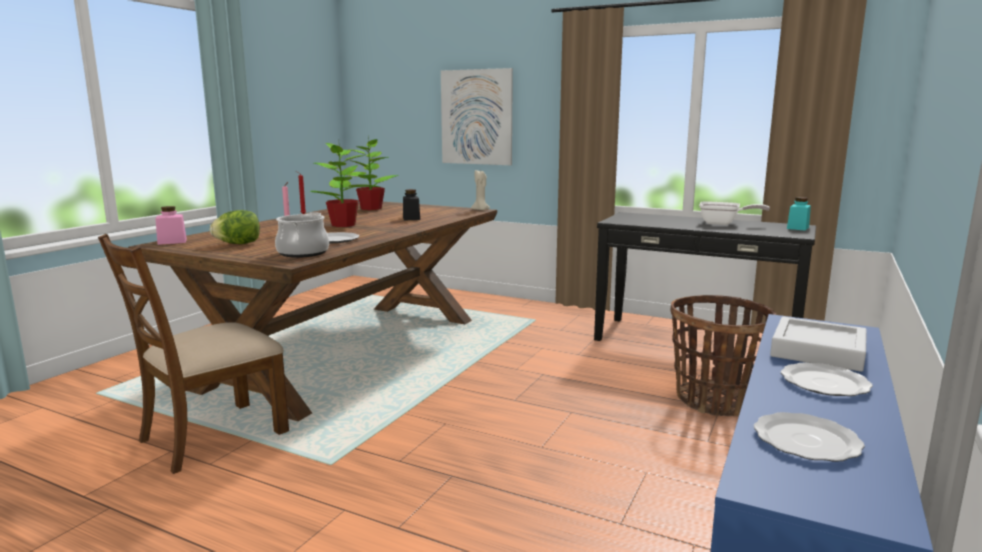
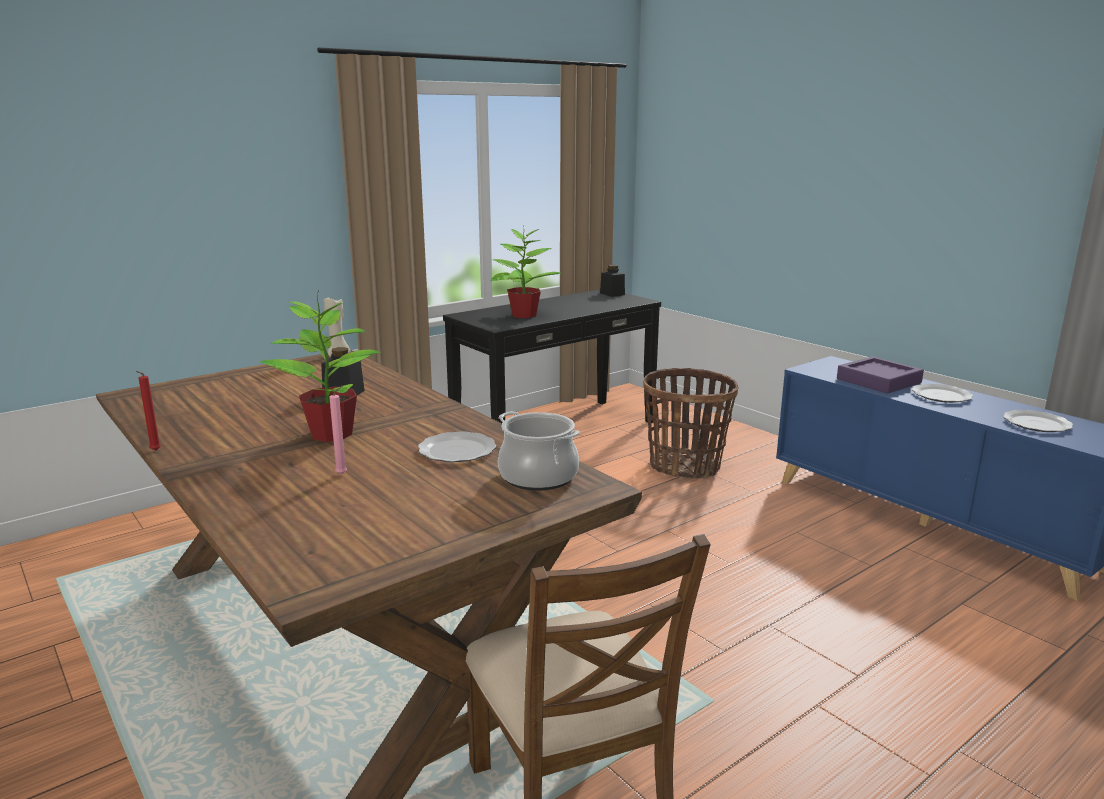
camera: 65 degrees left, 5 degrees up
pink jar [155,206,187,245] -> none
lettuce [210,210,260,244] -> none
potted plant [348,139,399,210] -> potted plant moved to [490,226,562,318]
picture [441,68,513,165] -> none
frying pan [699,201,770,225] -> none
grey tray [770,317,867,372] -> purple tray [837,356,924,394]
turquoise jar [787,197,811,231] -> black jar [600,265,625,297]

